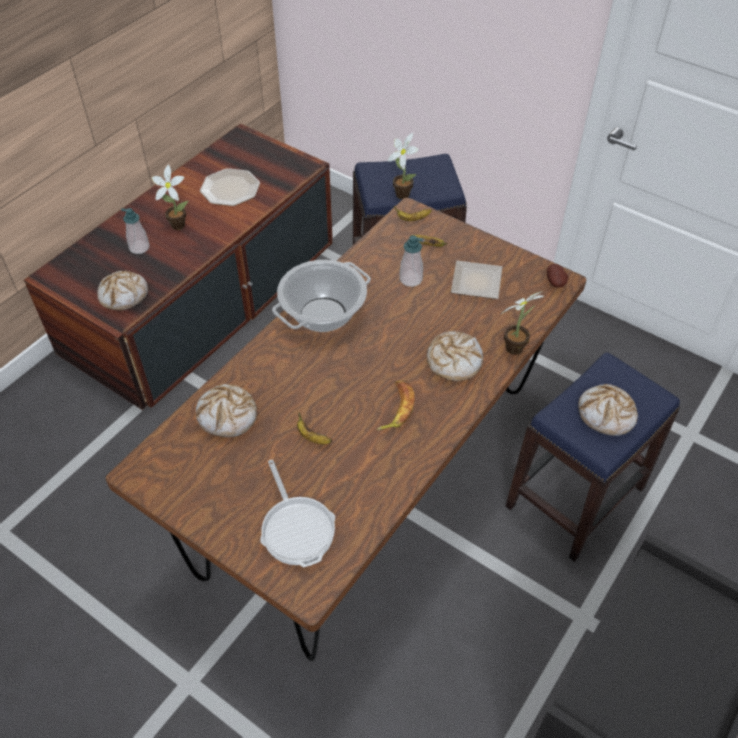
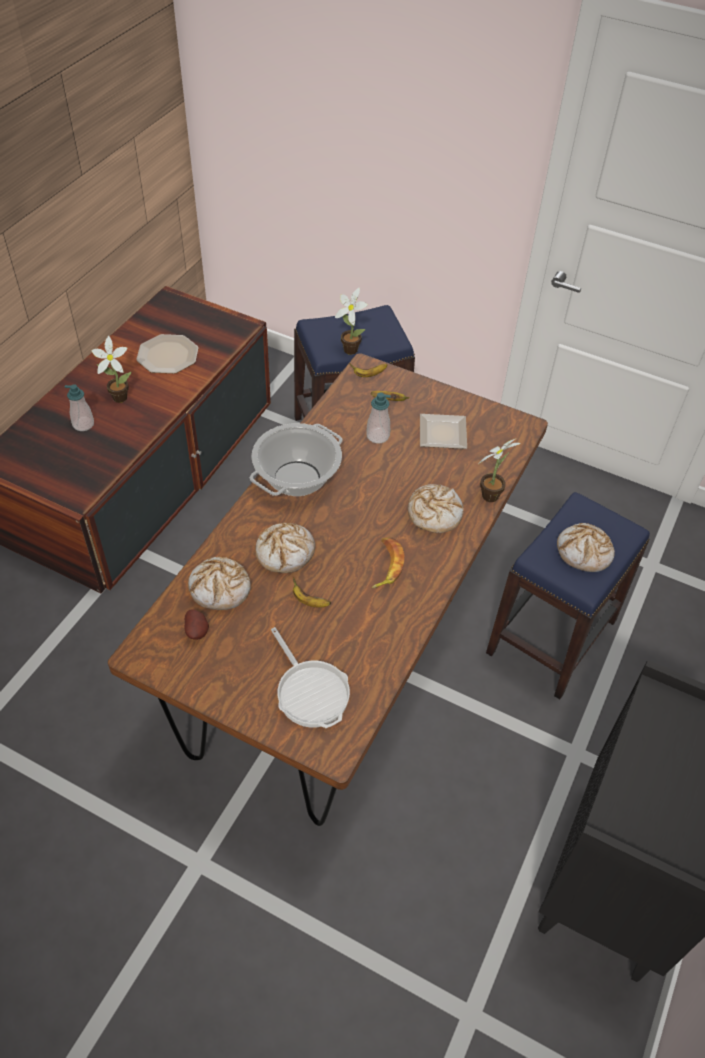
camera: 10 degrees left, 0 degrees up
bread [97,271,148,311] -> bread moved to [256,523,315,573]
potato [547,264,568,288] -> potato moved to [184,609,209,640]

